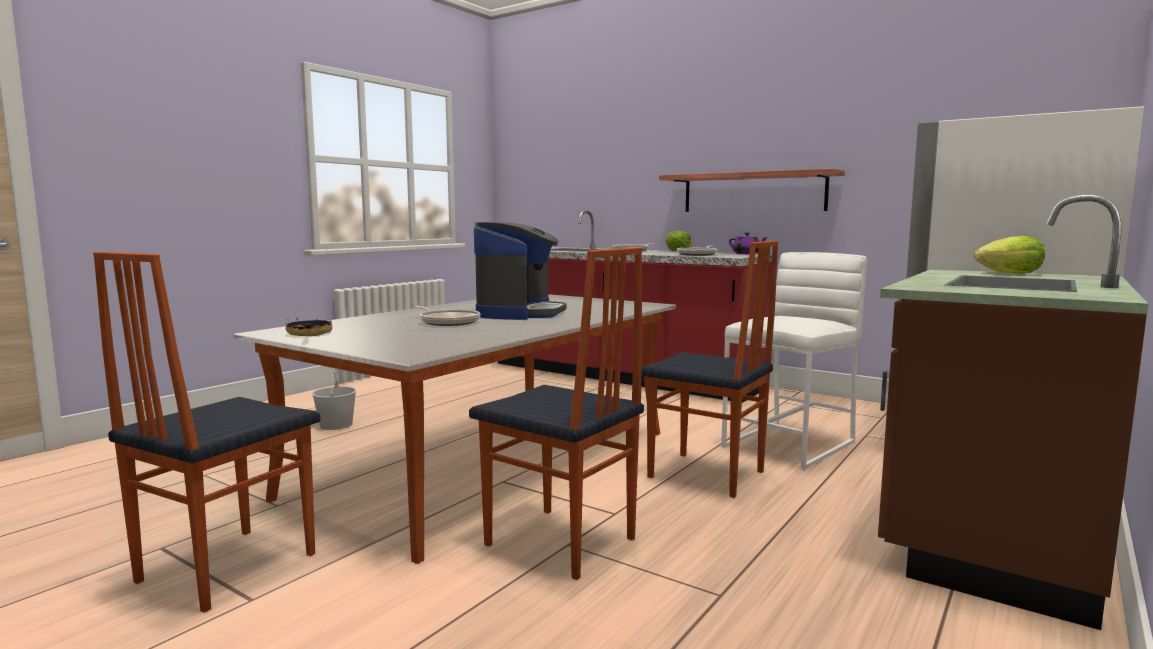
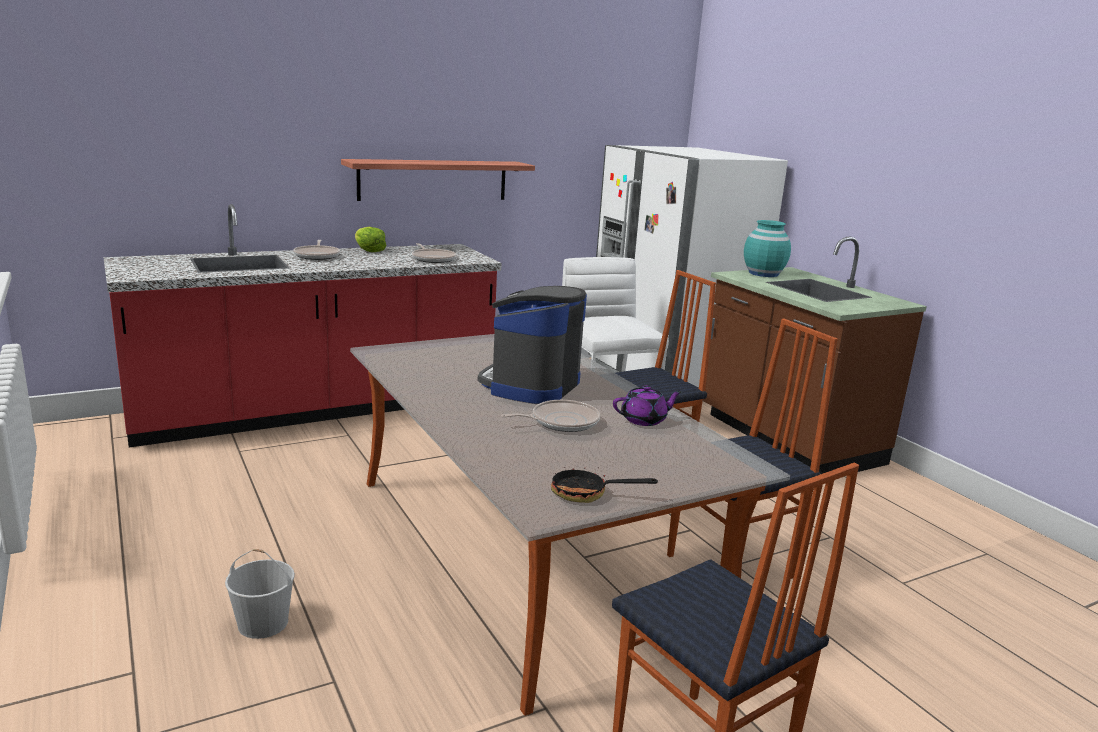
camera: 65 degrees left, 10 degrees up
coffee machine [474,222,566,320] -> coffee machine turned 105 degrees counterclockwise [478,286,587,404]
purple teapot [729,232,767,254] -> purple teapot moved to [613,386,682,426]
lettuce [974,236,1045,274] -> turquoise vase [744,220,791,277]

